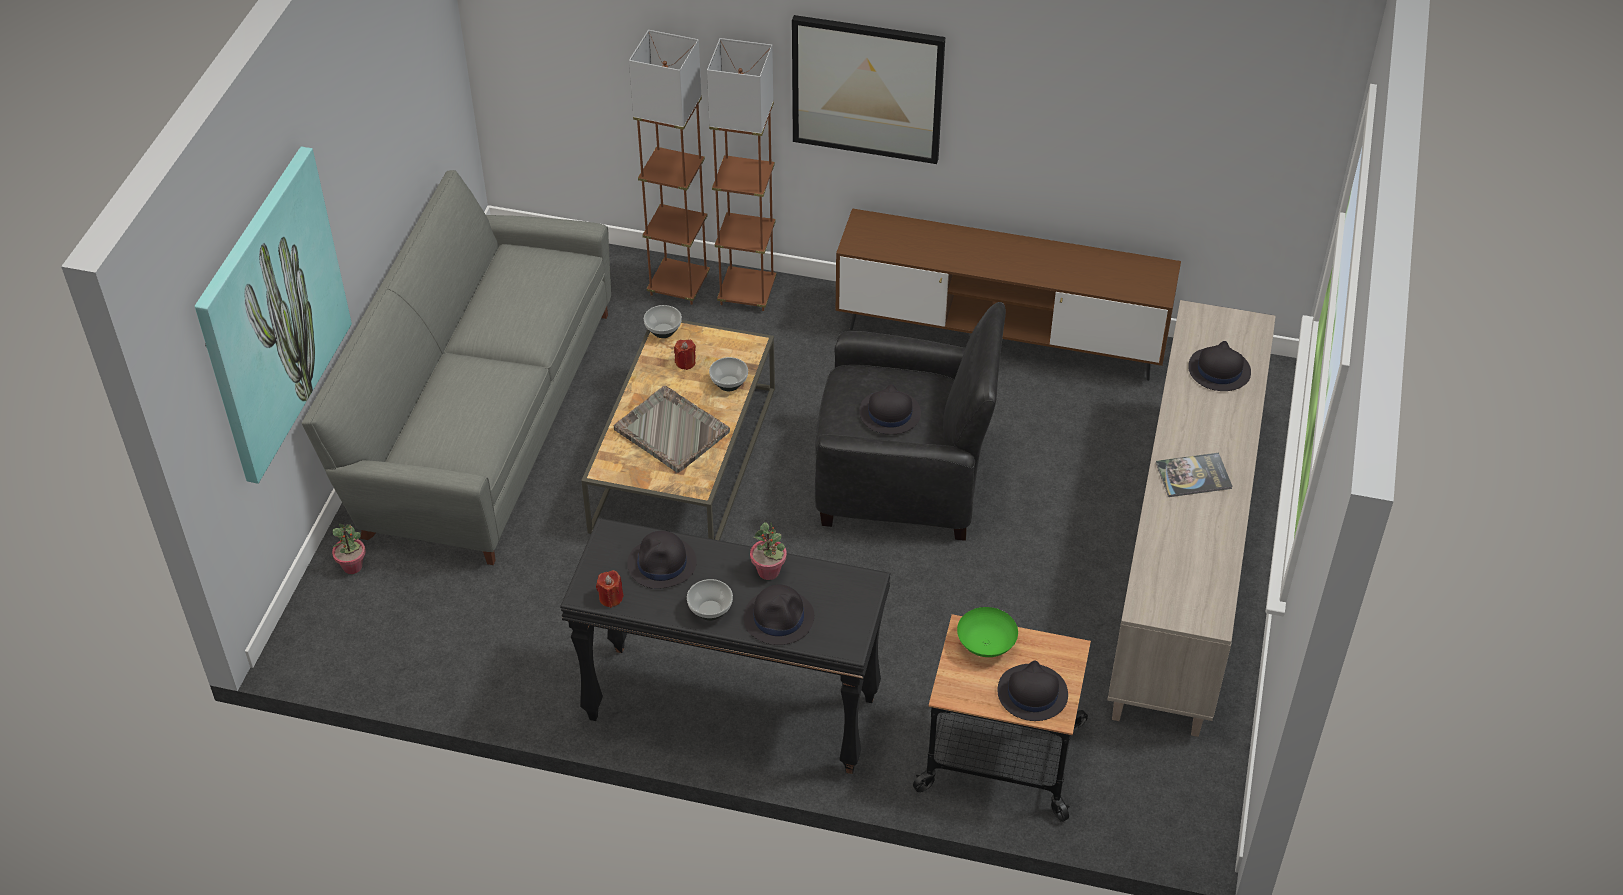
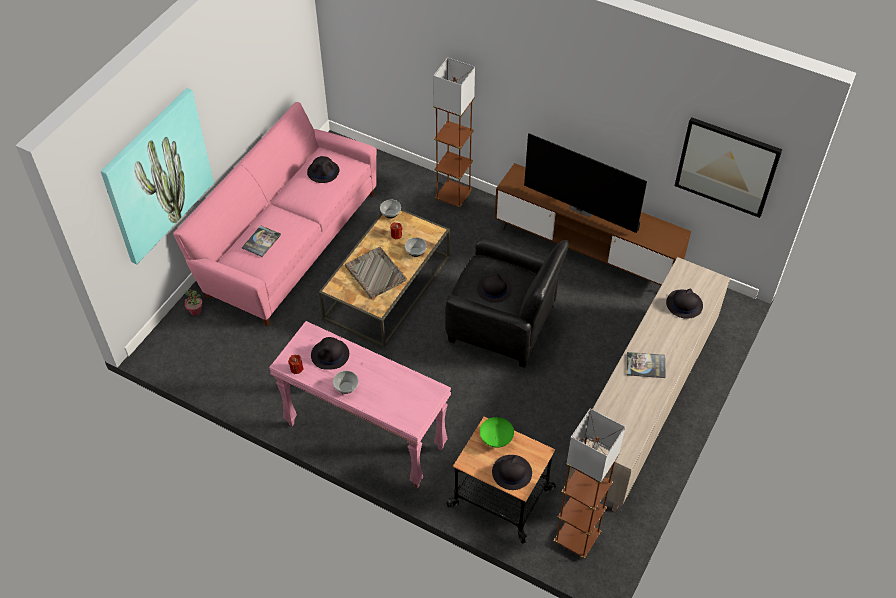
camera: 15 degrees right, 5 degrees up
grey sofa [302,170,611,565] -> pink sofa [173,102,377,326]
black console table [560,518,891,774] -> pink console table [269,321,451,488]
brown floor lamp [629,30,710,305] -> brown floor lamp moved to [554,408,625,559]
black hat [743,585,814,645] -> black hat moved to [307,156,339,183]
potted plant [750,522,787,580] -> none
picture [792,15,945,164] -> picture moved to [675,117,782,218]
none -> book [242,225,281,257]
none -> television [524,133,647,233]

